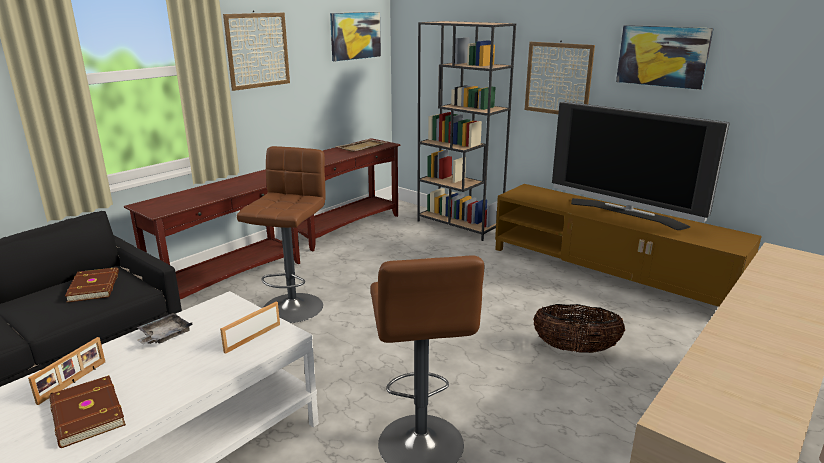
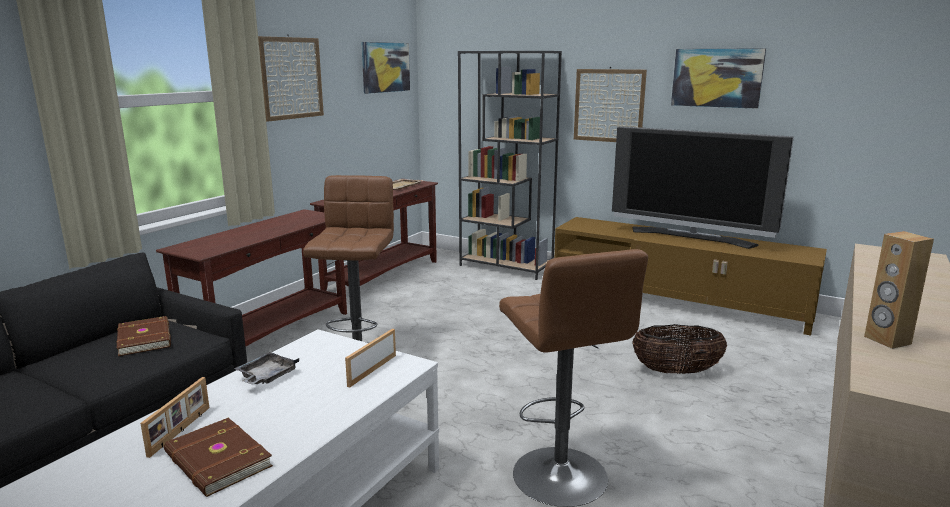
camera: 10 degrees left, 5 degrees down
none -> brown speaker [864,231,934,349]

